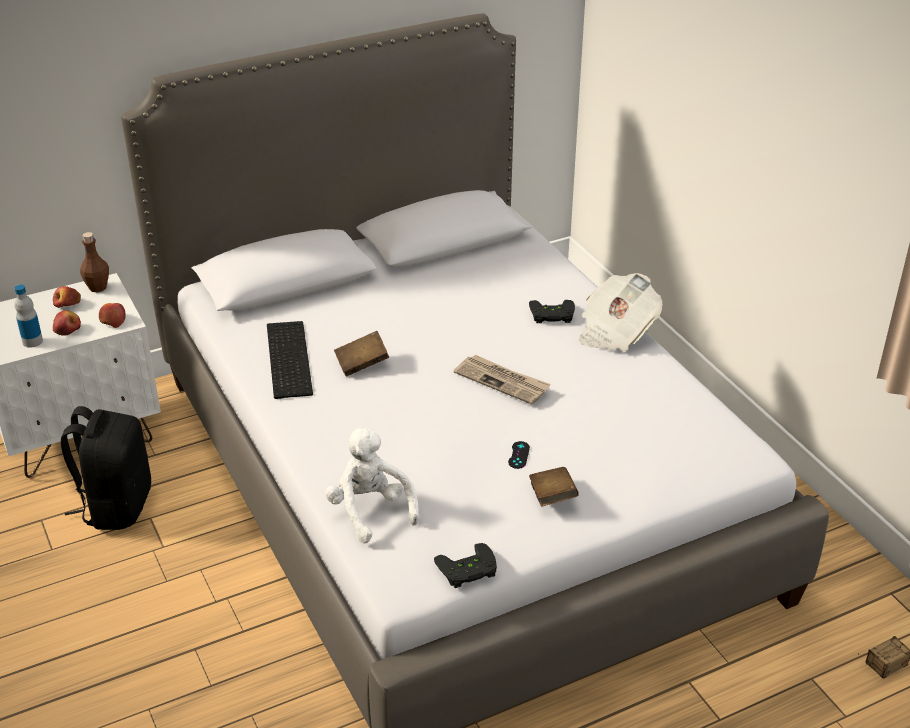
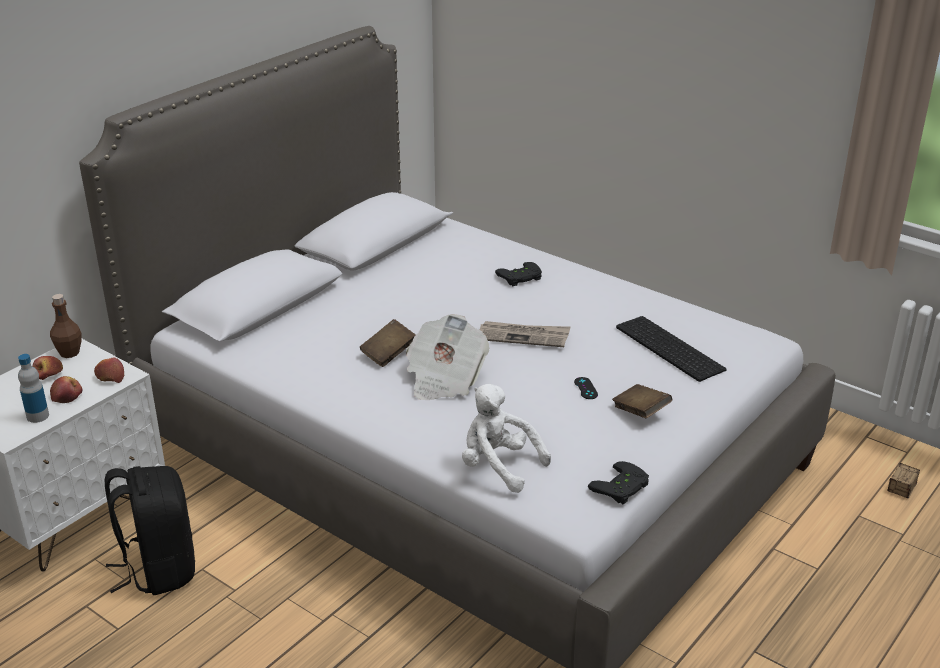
camera: 25 degrees left, 5 degrees down
keyboard [267,321,313,399] -> keyboard moved to [616,316,727,382]
newspaper [579,273,662,351] -> newspaper moved to [406,314,489,400]

